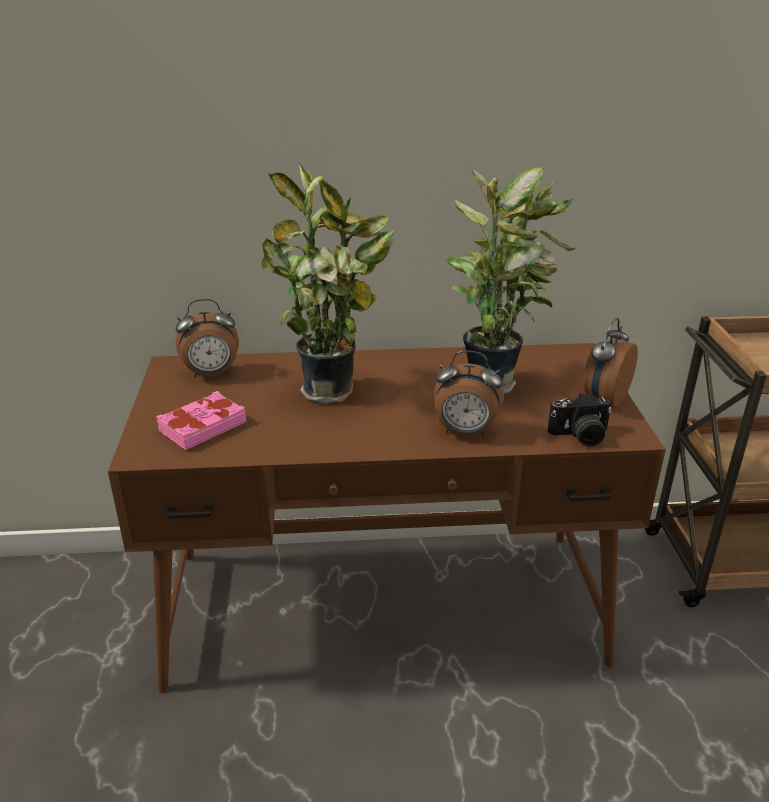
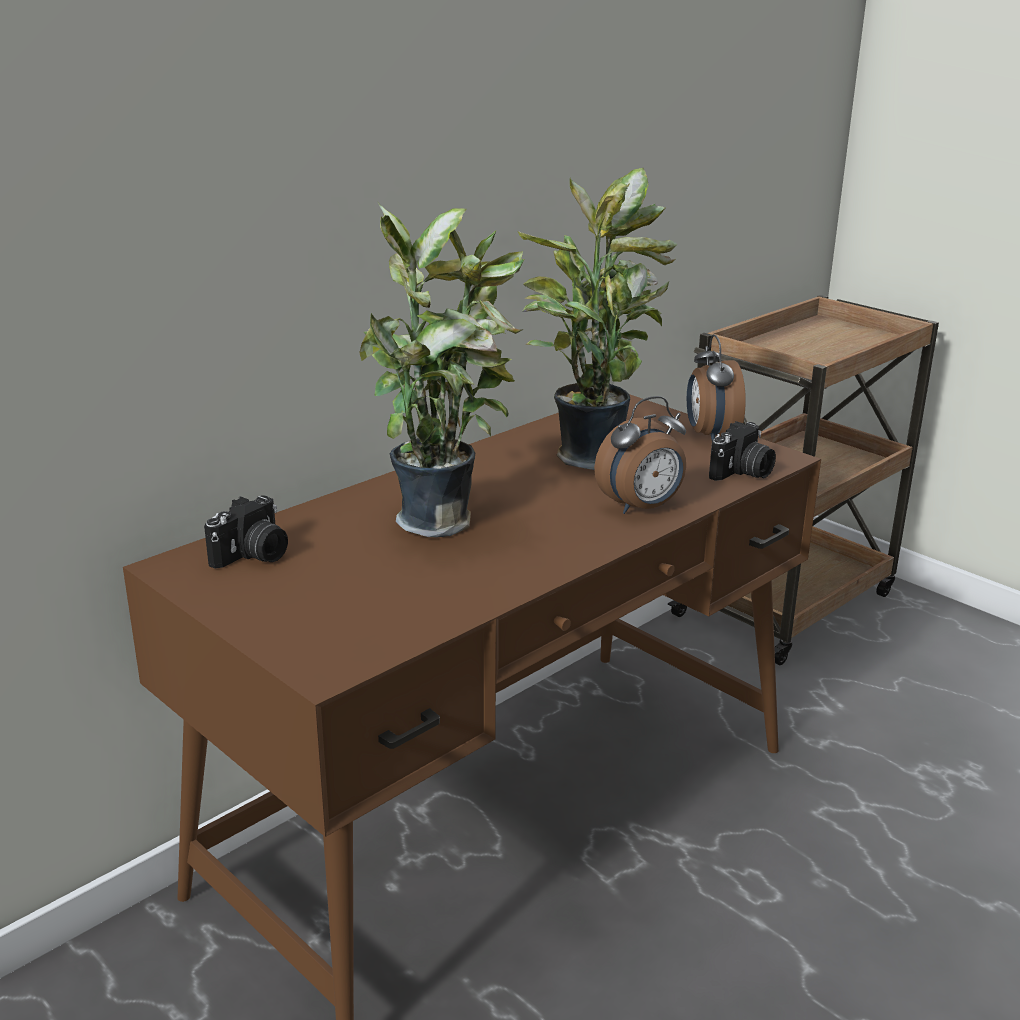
camera: 40 degrees left, 5 degrees down
pink book [156,391,246,450] -> none
alarm clock [175,299,239,378] -> camera [204,495,288,569]

